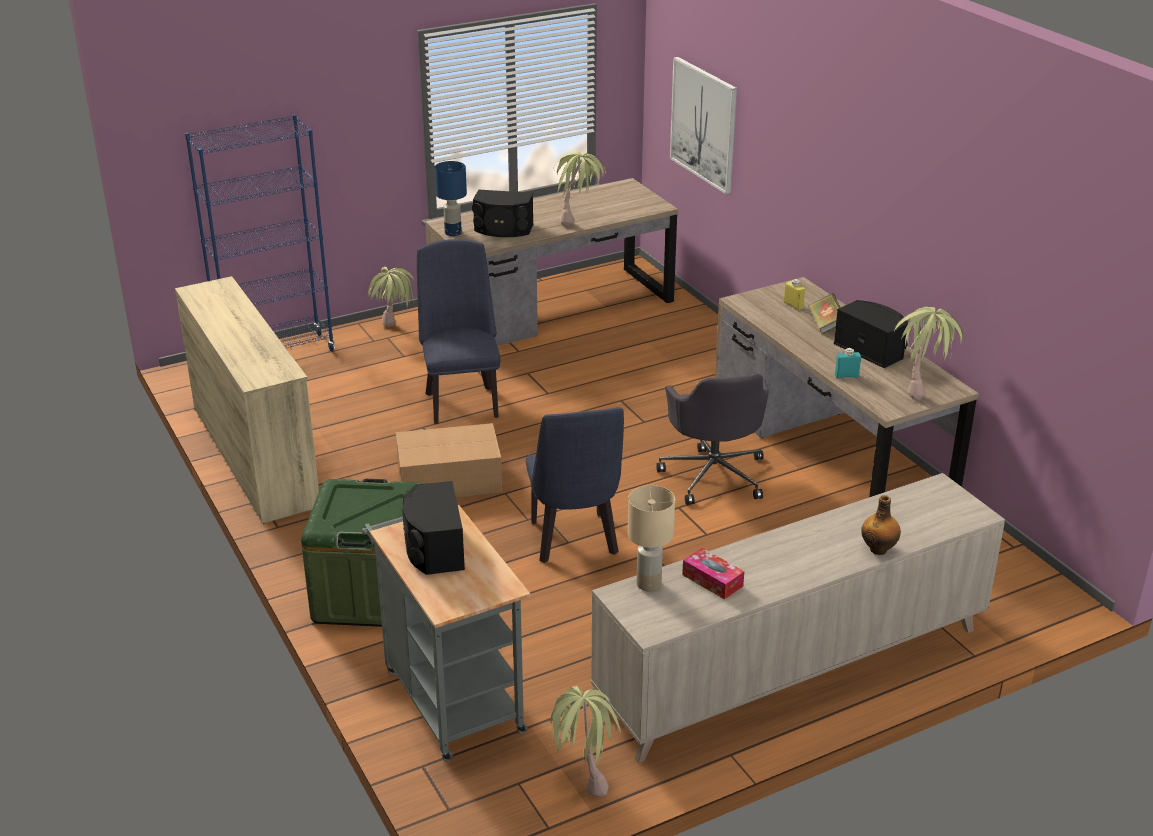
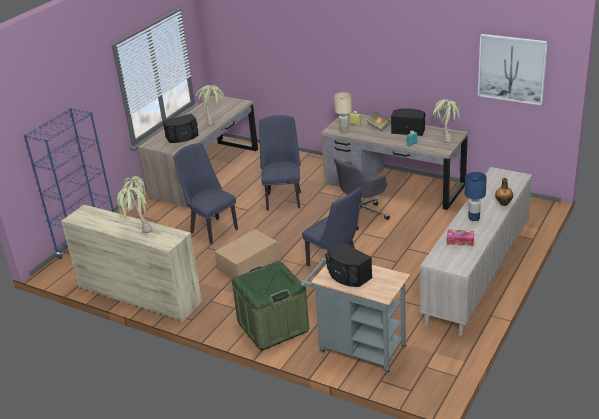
camera: 30 degrees left, 0 degrees up
blue table lamp [434,161,467,236] -> blue table lamp moved to [465,172,487,221]
potted plant [549,686,621,797] -> potted plant moved to [116,187,152,233]
beige table lamp [628,485,675,591] -> beige table lamp moved to [334,92,352,134]
grey office chair [656,373,769,505] -> grey office chair turned 90 degrees clockwise [334,158,390,231]
picture [670,57,737,195] -> picture moved to [478,34,548,106]
none -> blue chair [259,115,301,211]

